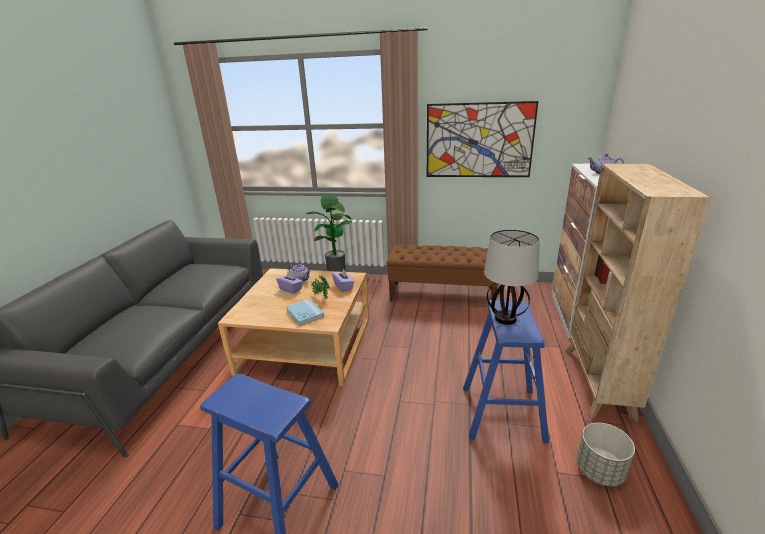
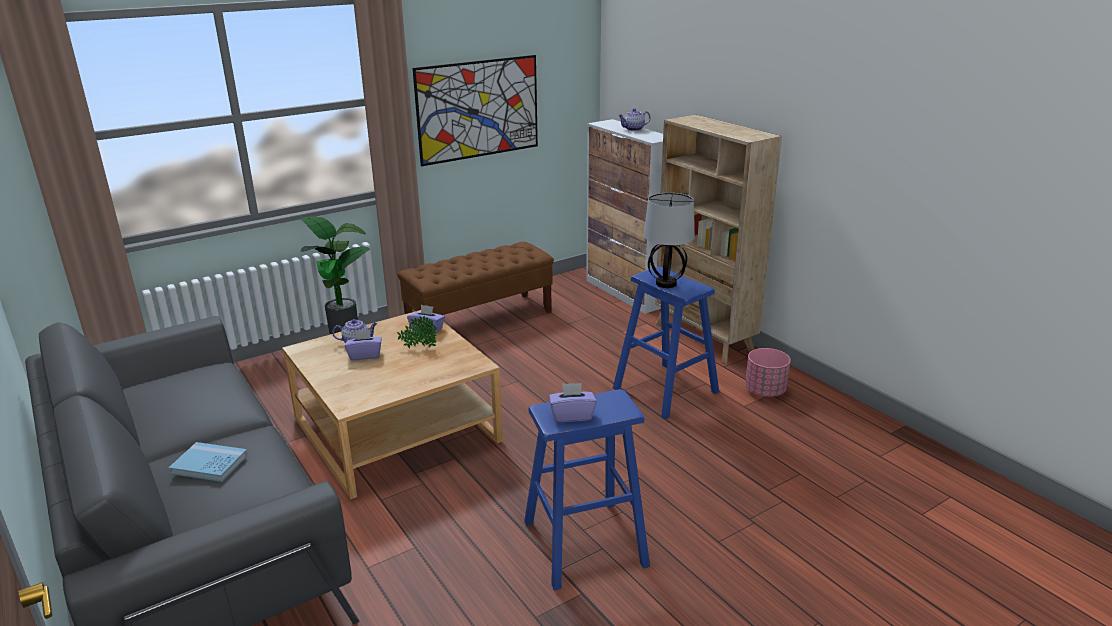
camera: 45 degrees left, 0 degrees up
blue book [286,299,324,326] -> blue book moved to [169,442,248,482]
grey planter [577,423,635,487] -> pink planter [745,348,791,396]
none -> purple tissue box [549,383,597,422]

